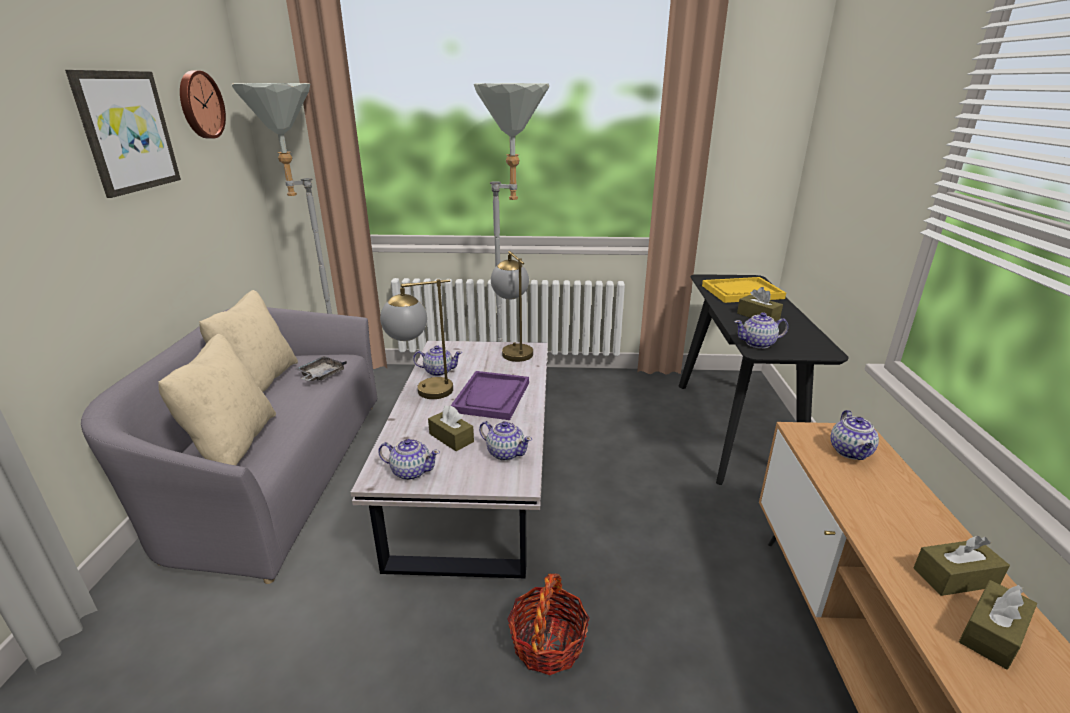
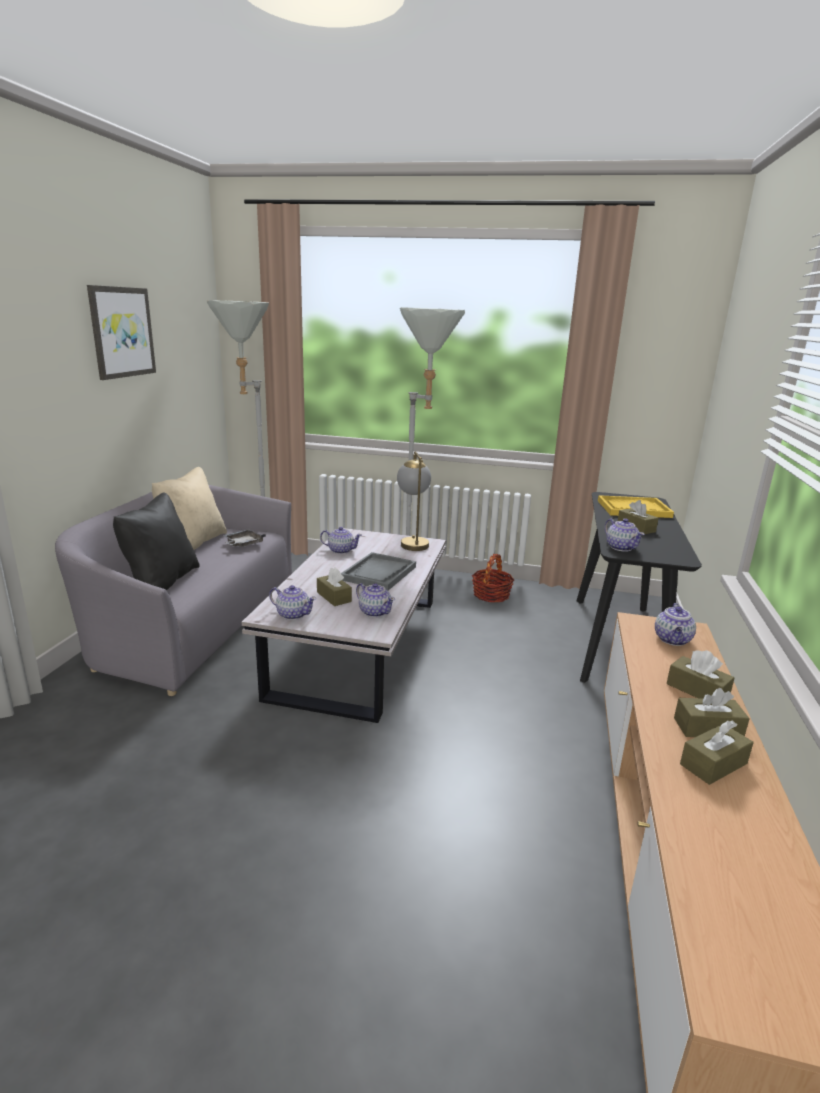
camera: 10 degrees right, 5 degrees down
beige pillow [158,334,276,465] -> black pillow [113,492,199,590]
wall clock [180,71,226,138] -> none
table lamp [380,279,453,399] -> none
purple tray [451,371,529,420] -> grey tray [341,552,416,591]
basket [507,574,590,675] -> basket moved to [472,554,514,603]
teapot [734,313,788,349] -> teapot turned 120 degrees counterclockwise [605,518,645,552]
none -> brown tissue box [667,650,734,699]

